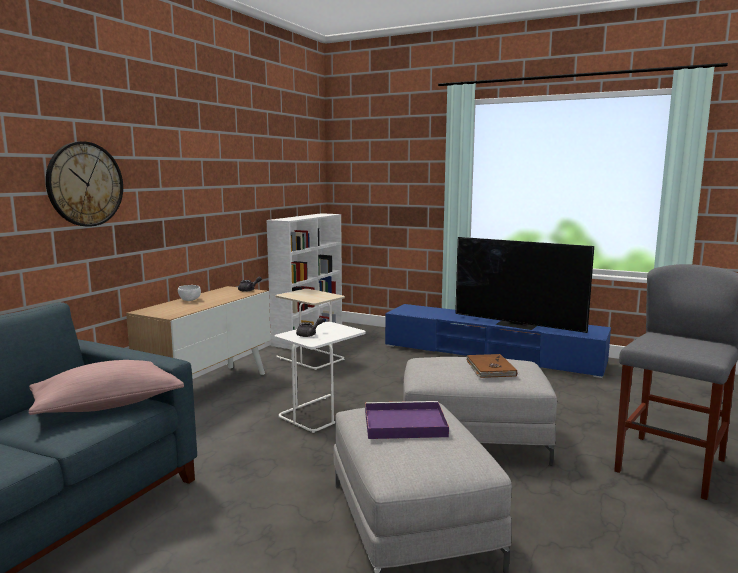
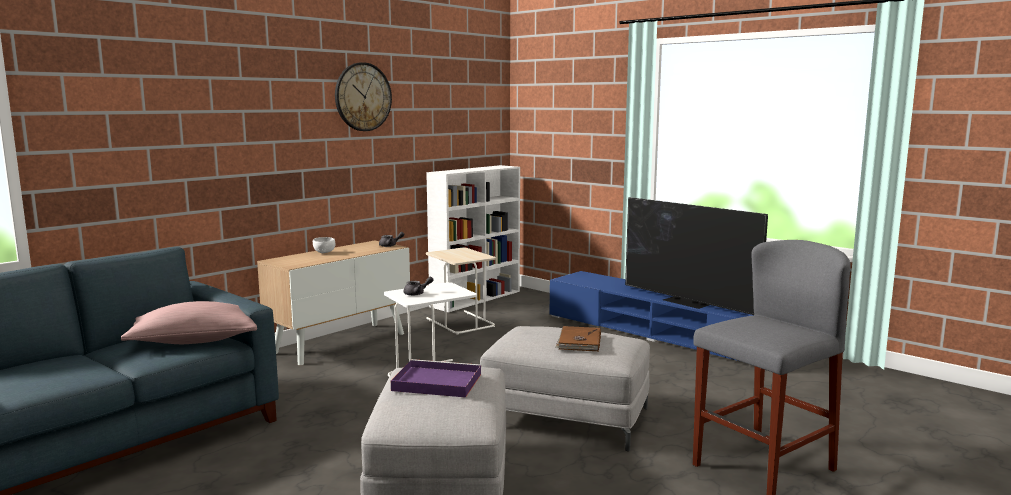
camera: 15 degrees right, 0 degrees up
wall clock [46,141,123,227] -> wall clock moved to [335,62,392,131]

